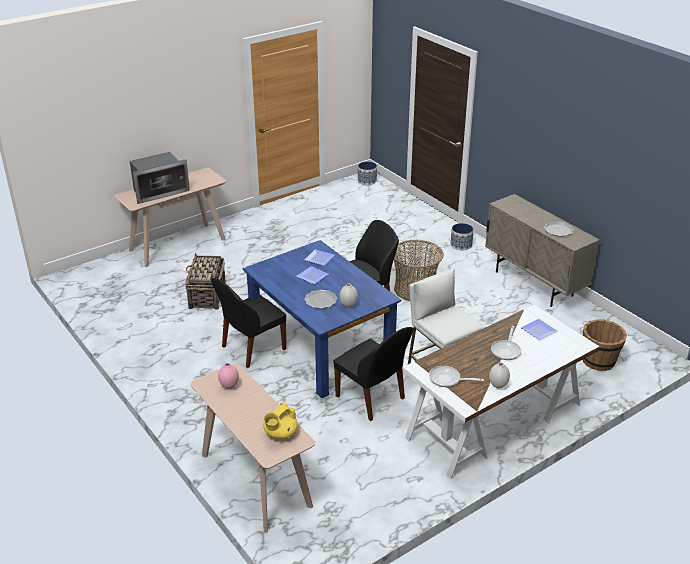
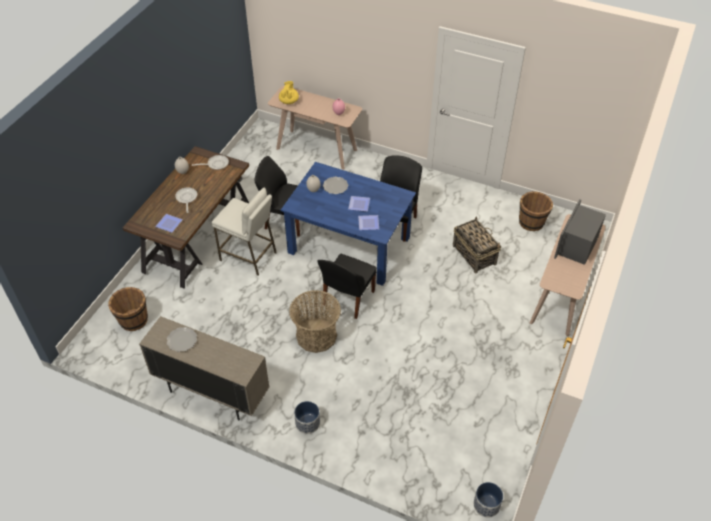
camera: 150 degrees right, 15 degrees up
white desk [402,305,600,479] -> brown desk [122,146,249,288]
none -> brown bucket [519,191,553,231]

